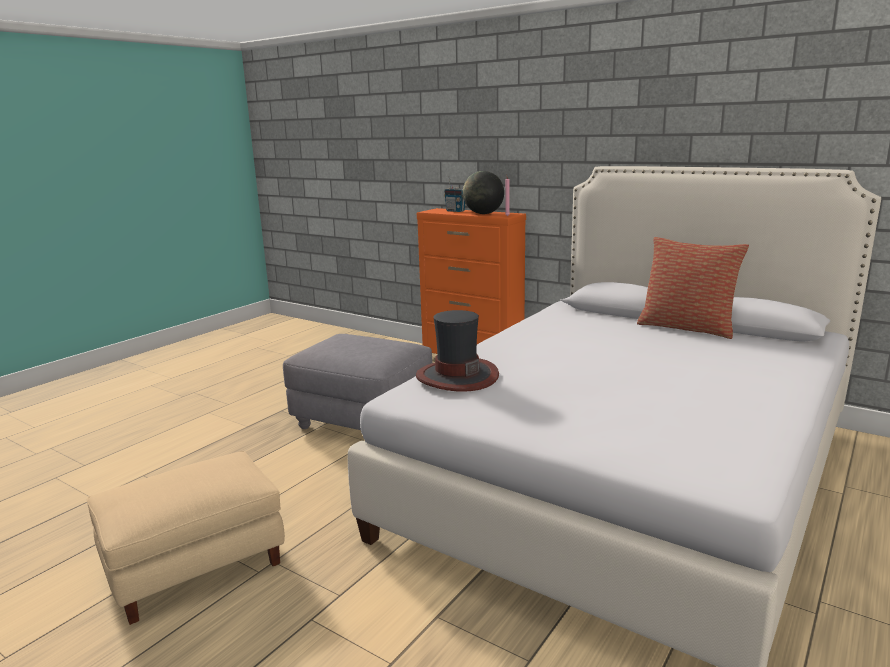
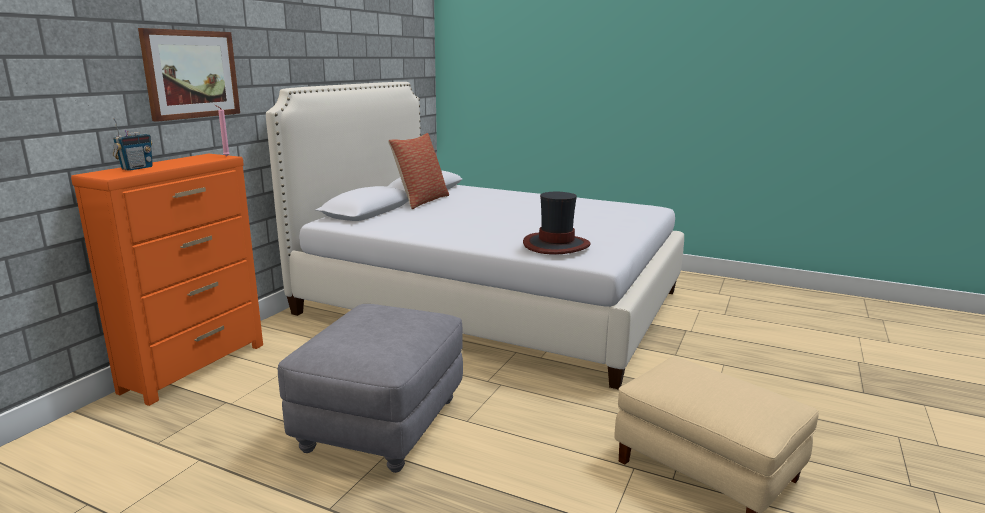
camera: 100 degrees left, 0 degrees up
globe [463,171,504,214] -> none
none -> picture [138,28,240,122]

